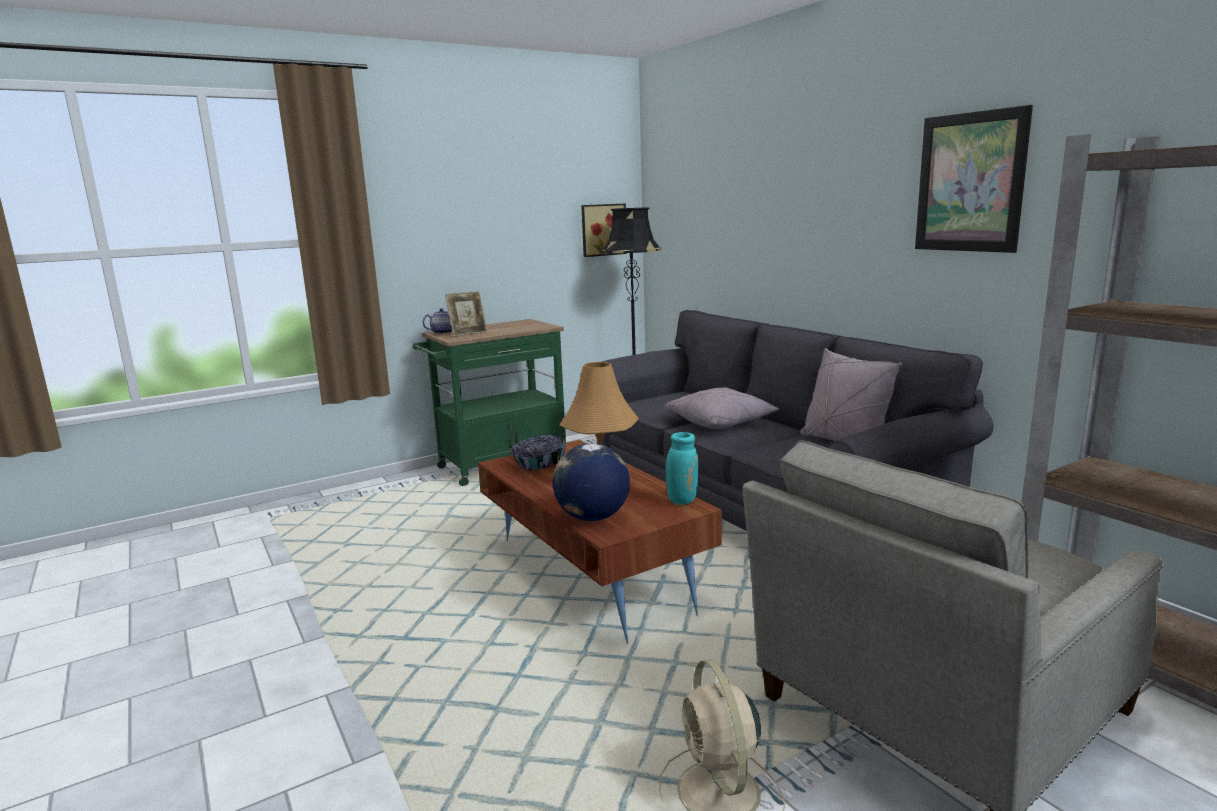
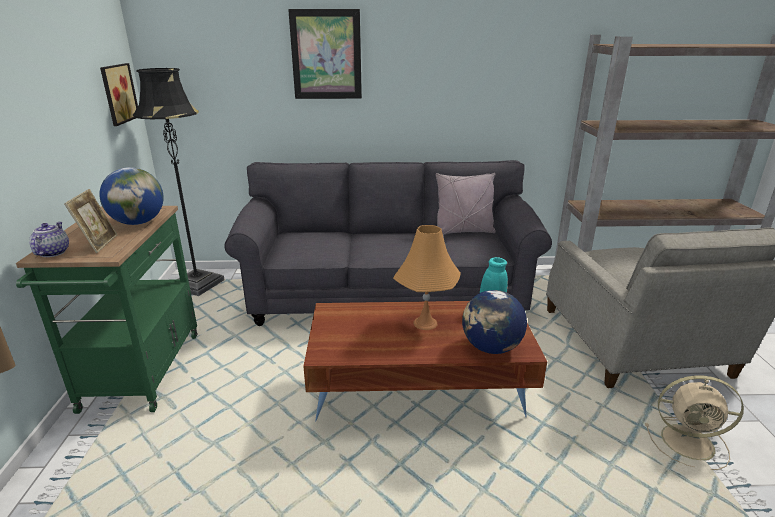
camera: 60 degrees left, 10 degrees up
bowl [511,436,567,470] -> none
purple pillow [665,387,780,429] -> none
picture [915,105,1033,253] -> picture moved to [288,9,362,99]
none -> globe [99,167,164,225]

